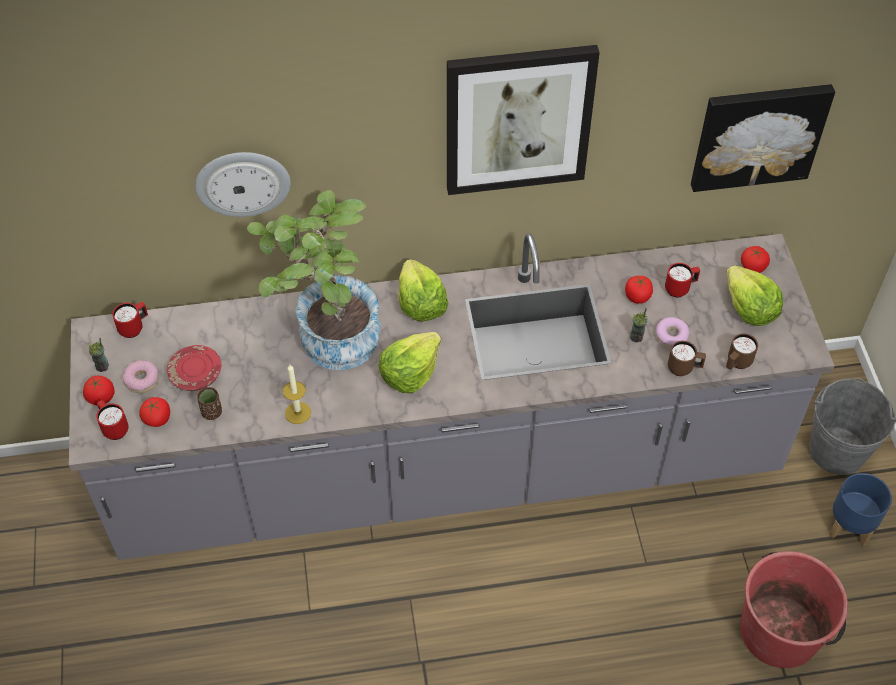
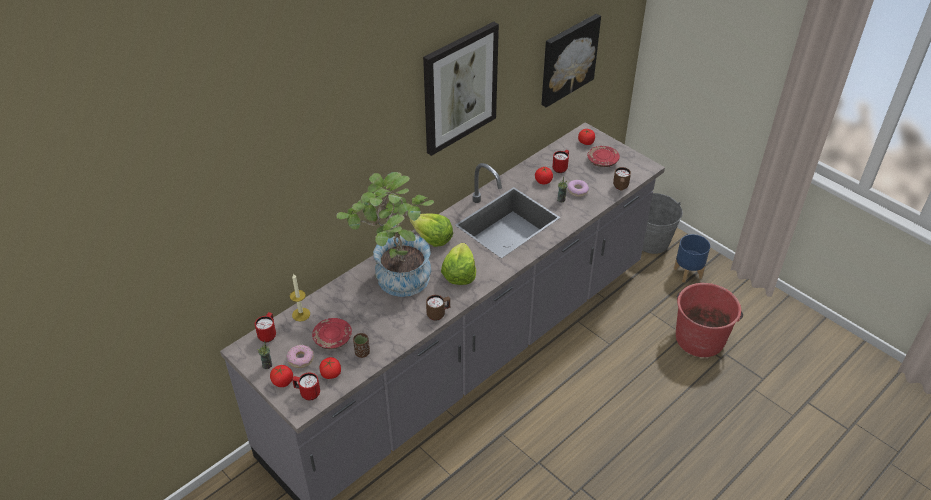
camera: 35 degrees left, 10 degrees down
wall clock [195,152,291,217] -> none
candle [283,365,311,424] -> candle moved to [290,273,310,321]
brown mug [668,341,706,376] -> brown mug moved to [426,295,450,321]
lettuce [726,265,783,326] -> red plate [587,146,620,167]

